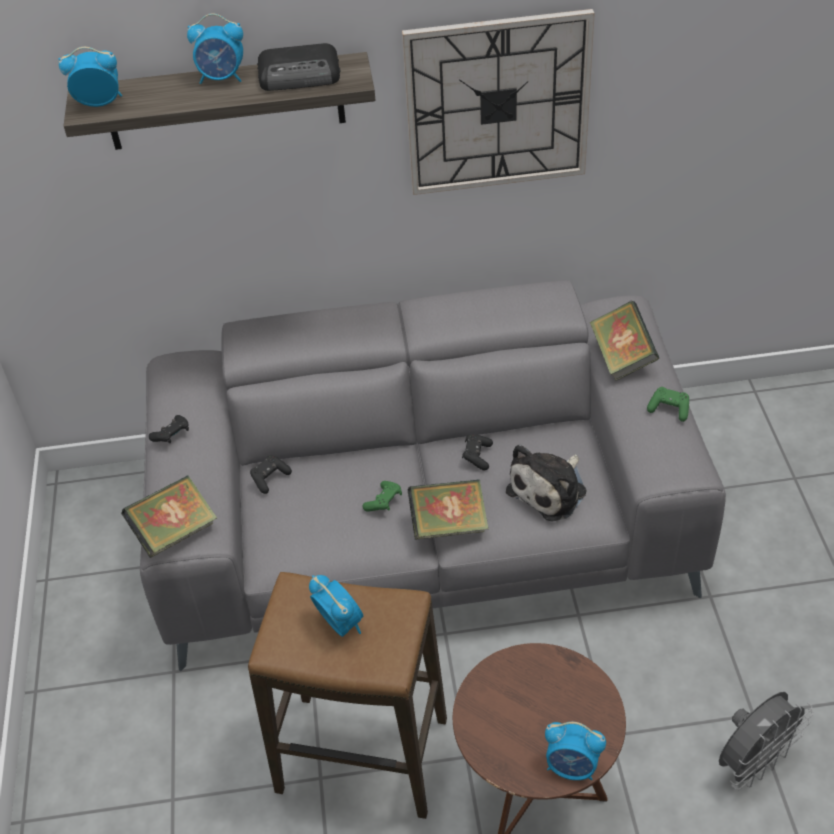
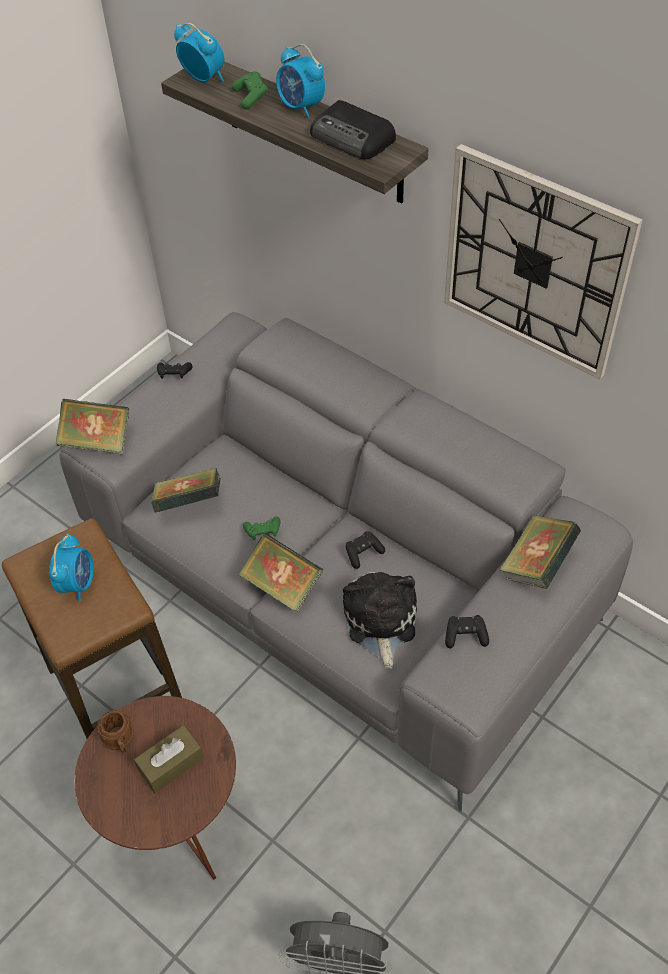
camera: 45 degrees right, 5 degrees up
black game controller [250,455,292,494] -> black game controller moved to [445,615,489,648]
plush toy [506,444,586,522] -> plush toy turned 90 degrees clockwise [343,572,417,669]
alarm clock [545,722,606,780] -> none
green game controller [647,387,689,422] -> green game controller moved to [232,71,269,109]
none -> brown mug [97,710,134,753]
none -> brown tissue box [134,725,204,793]
none -> book [151,468,220,513]

